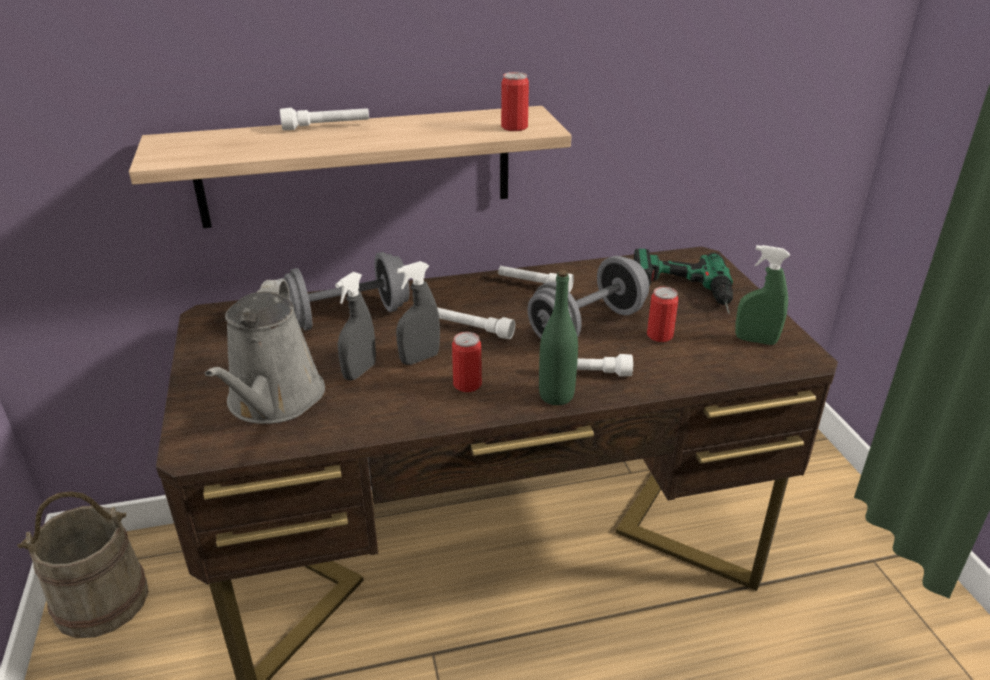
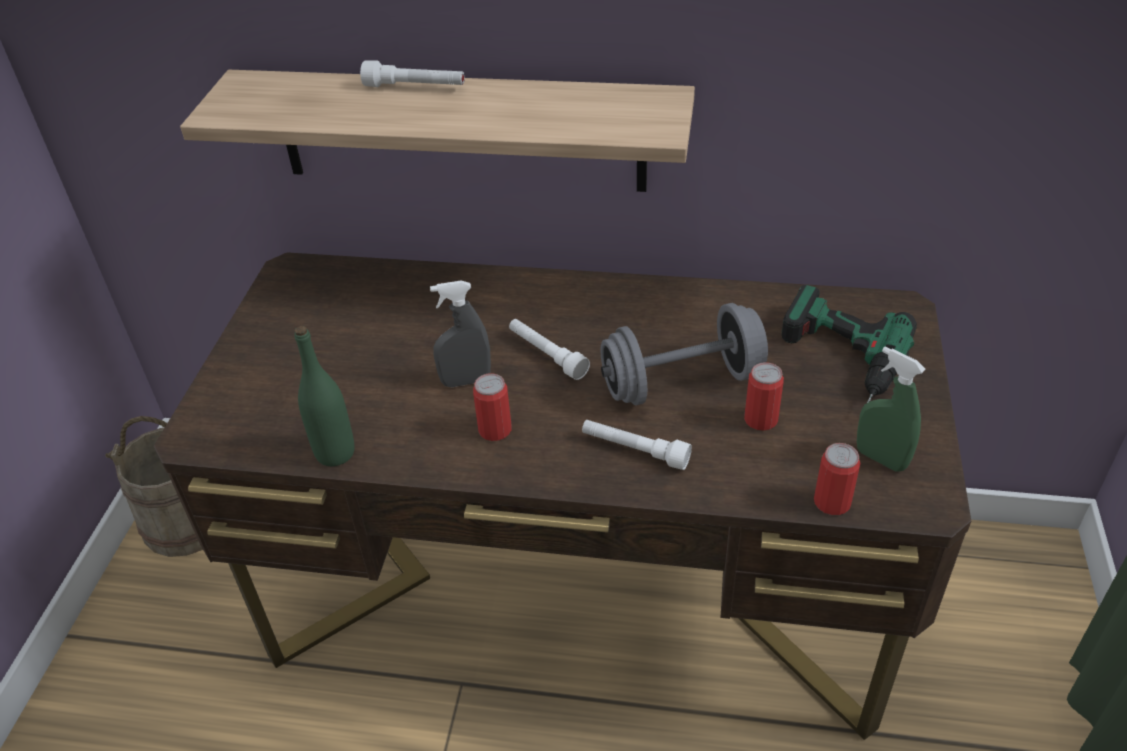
camera: 25 degrees right, 10 degrees up
grey watering can [205,279,325,424] -> none
grey dumbbell [280,252,410,331] -> none
grey spray bottle [335,272,376,381] -> none
white flashlight [498,266,574,292] -> none
can [501,72,529,131] -> can moved to [814,443,860,515]
green bottle [539,270,578,405] -> green bottle moved to [294,326,355,466]

